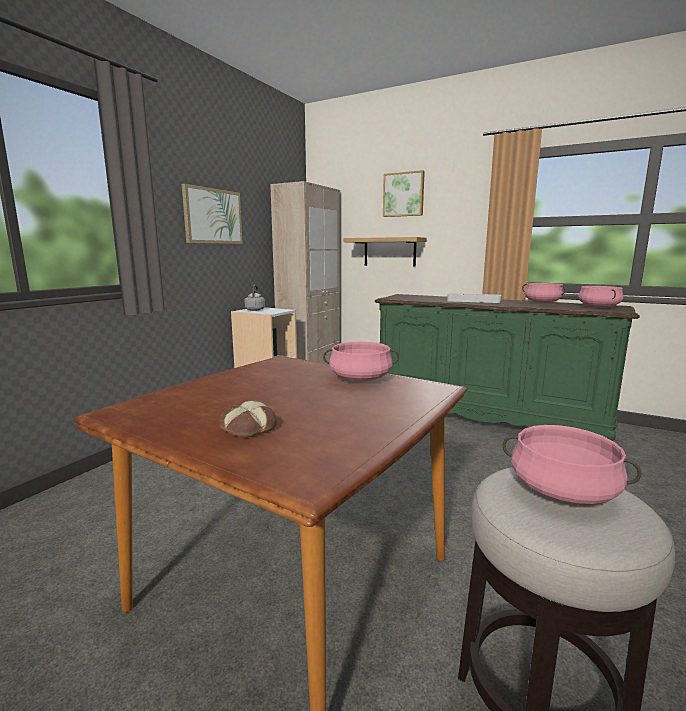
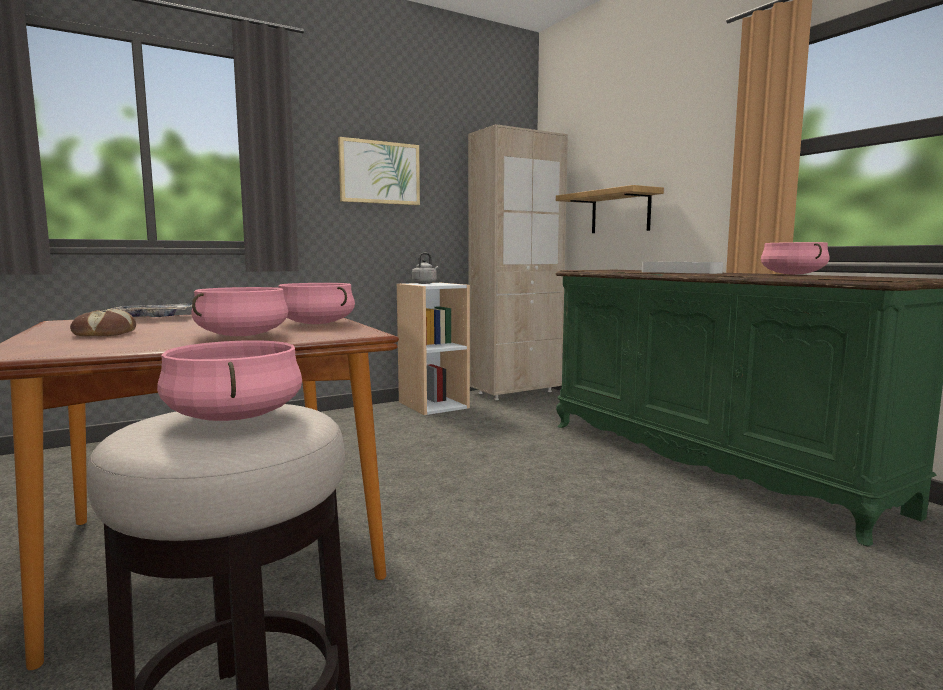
camera: 30 degrees right, 5 degrees down
picture [383,170,425,217] -> none
pink cooking pot [578,286,624,308] -> pink cooking pot moved to [191,287,288,336]
none -> tray [103,303,192,317]

